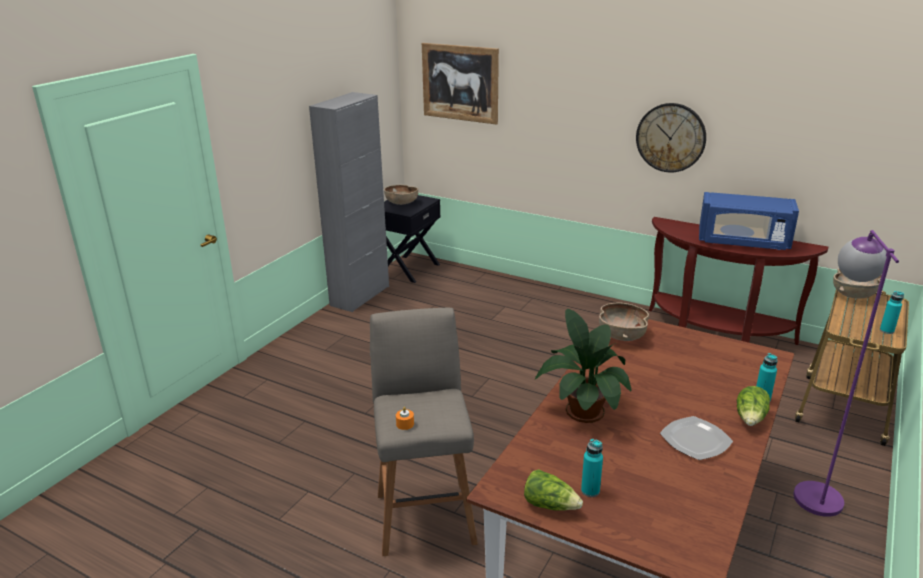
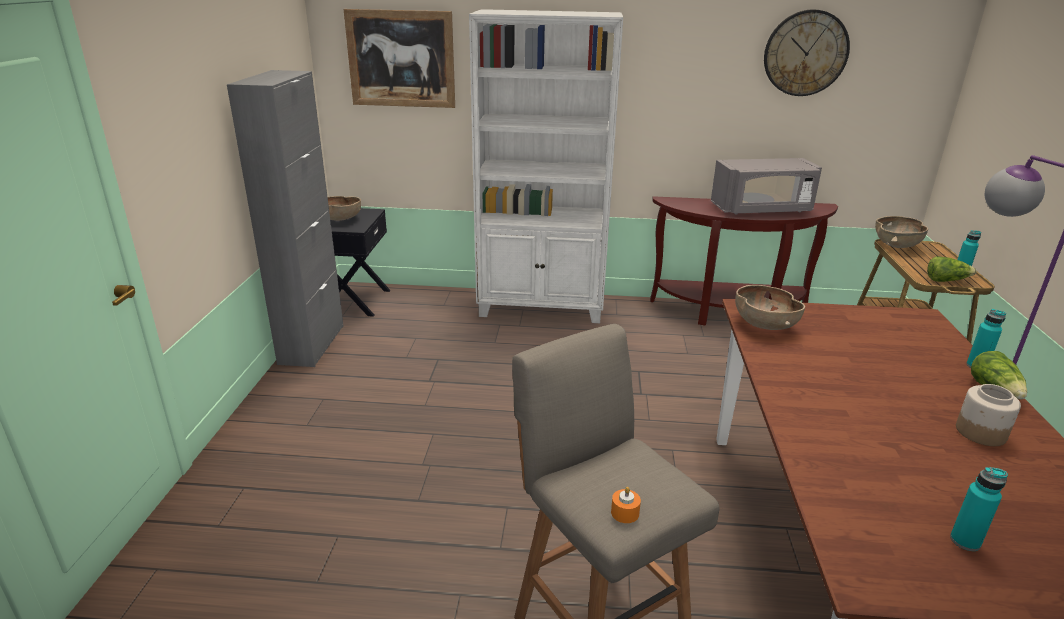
camera: 25 degrees left, 0 degrees up
lettuce [524,469,583,511] -> lettuce moved to [927,256,977,282]
potted plant [535,309,631,423] -> none
wall clock [636,103,706,173] -> wall clock moved to [764,9,850,96]
plate [660,416,733,460] -> jar [956,384,1021,446]
blue microwave [699,192,799,250] -> grey microwave [711,158,822,214]
none -> white bookcase [469,9,623,323]

